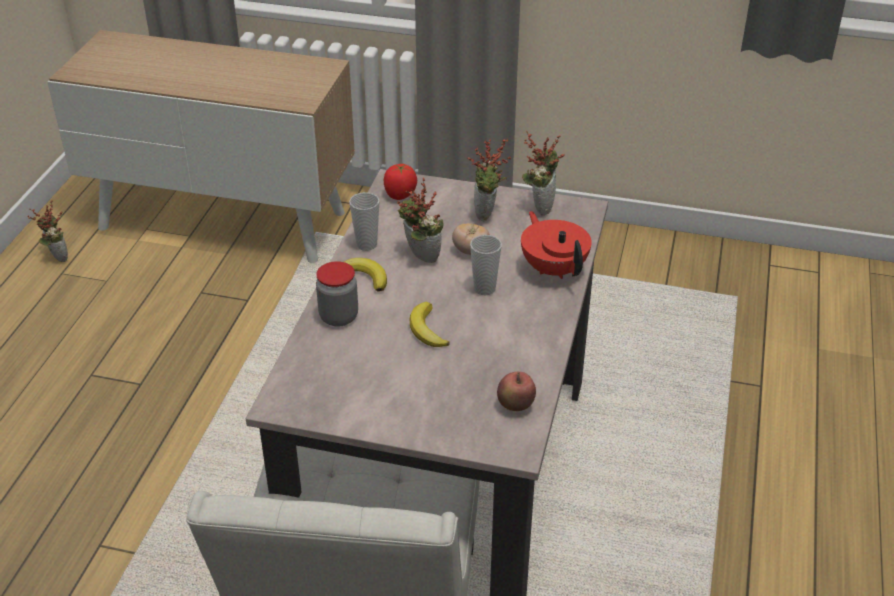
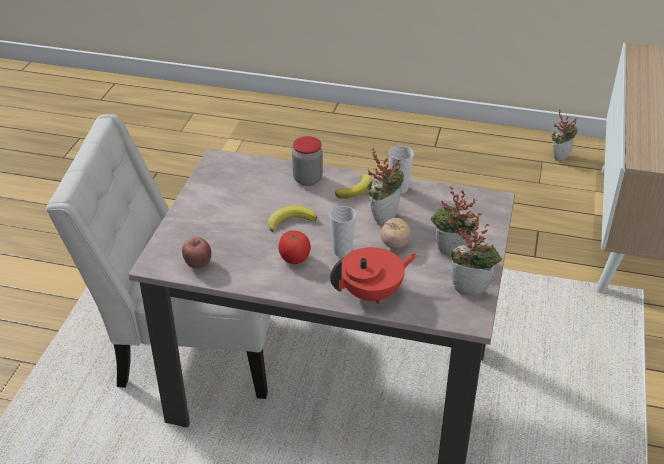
camera: 90 degrees right, 0 degrees up
tomato [384,164,417,200] -> tomato moved to [278,231,311,264]

